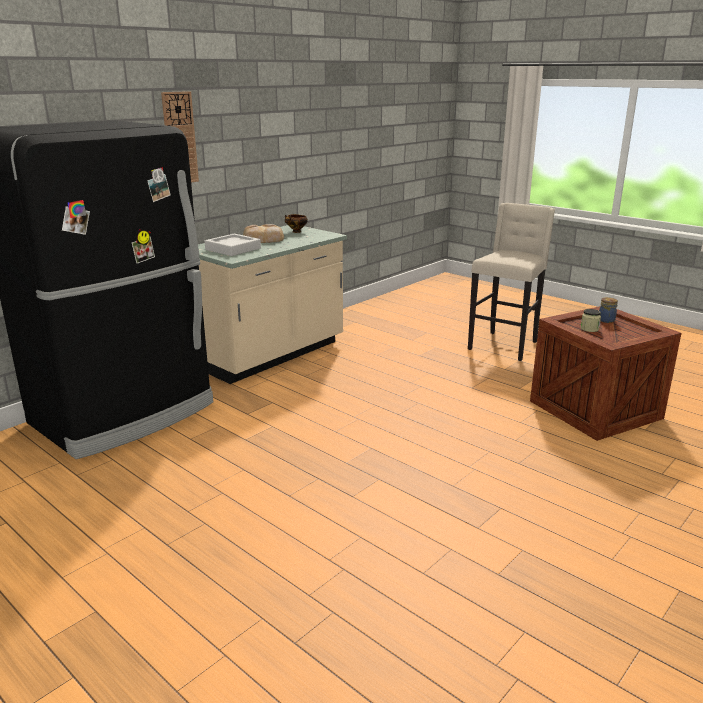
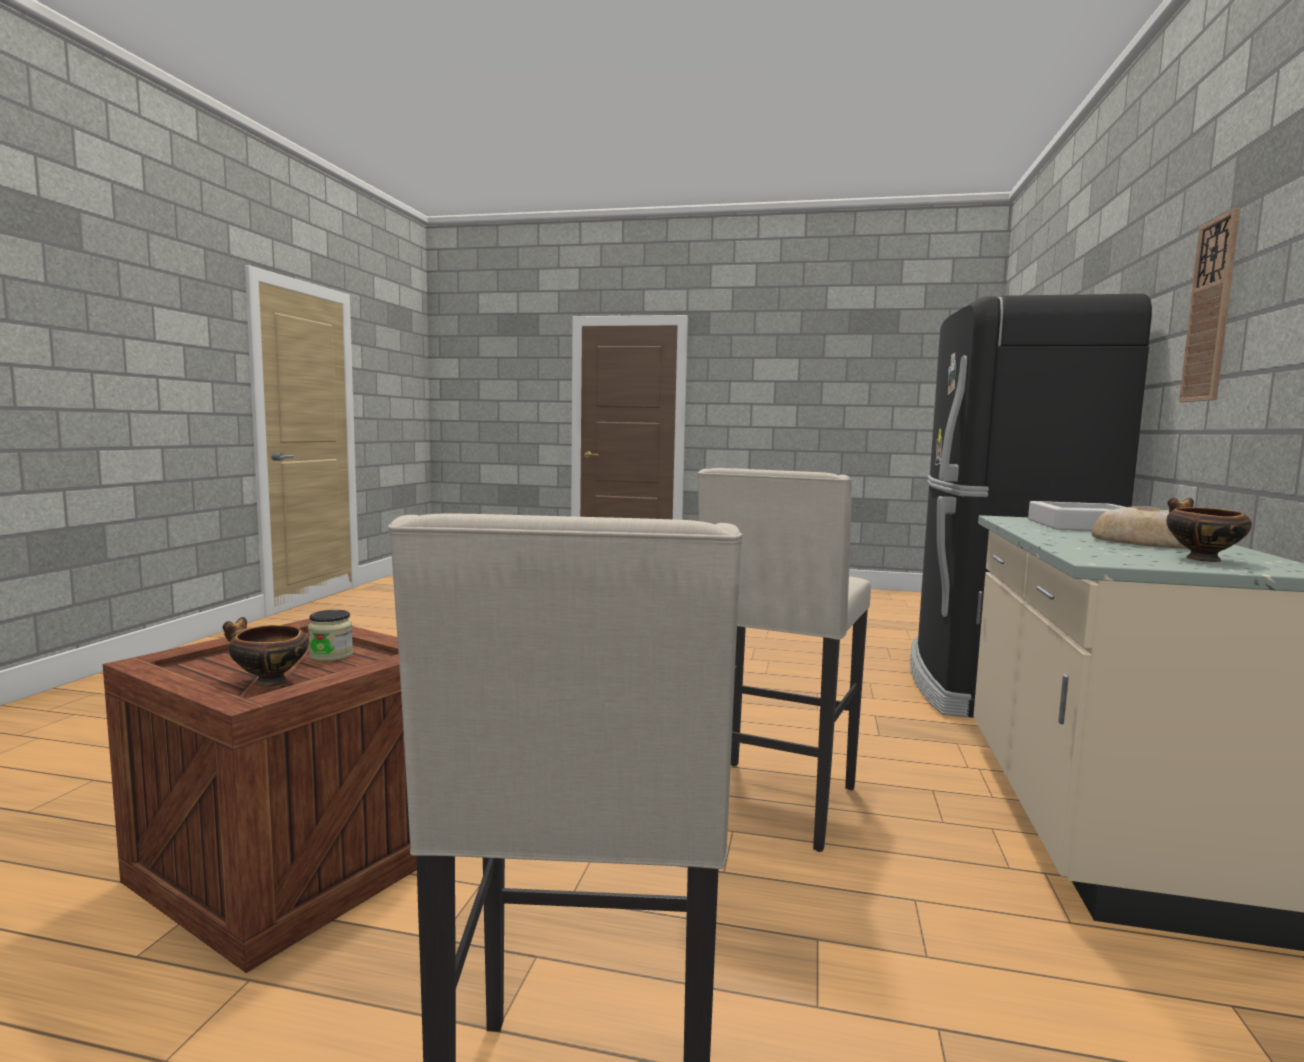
camera: 150 degrees right, 15 degrees down
jar [599,297,618,323] -> bowl [222,617,309,687]
none -> beige stool [697,468,871,852]

